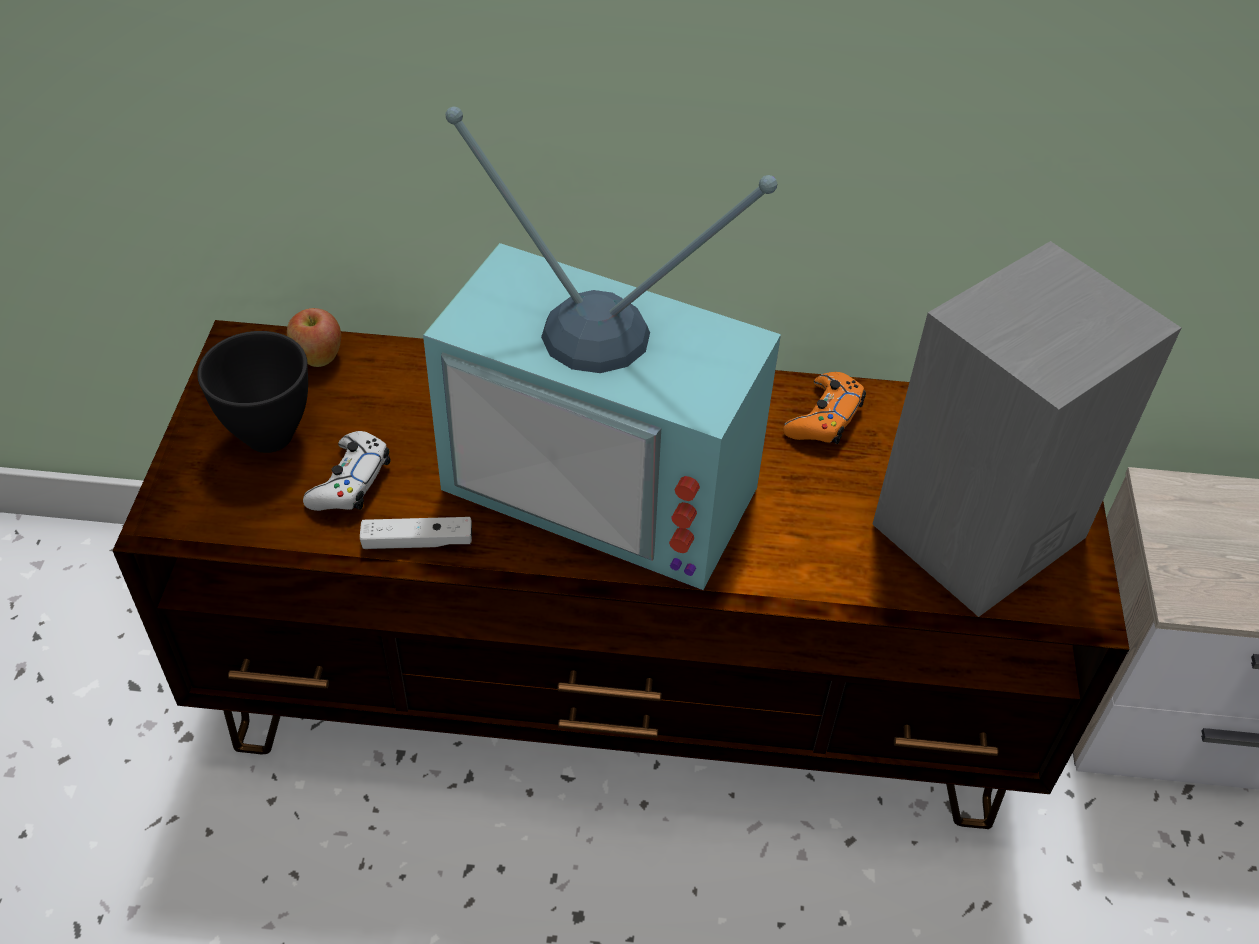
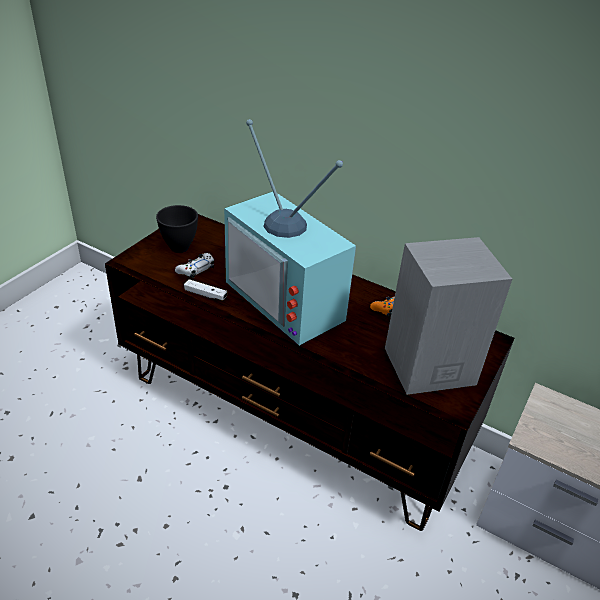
camera: 25 degrees right, 10 degrees down
apple [287,308,341,367] -> none

